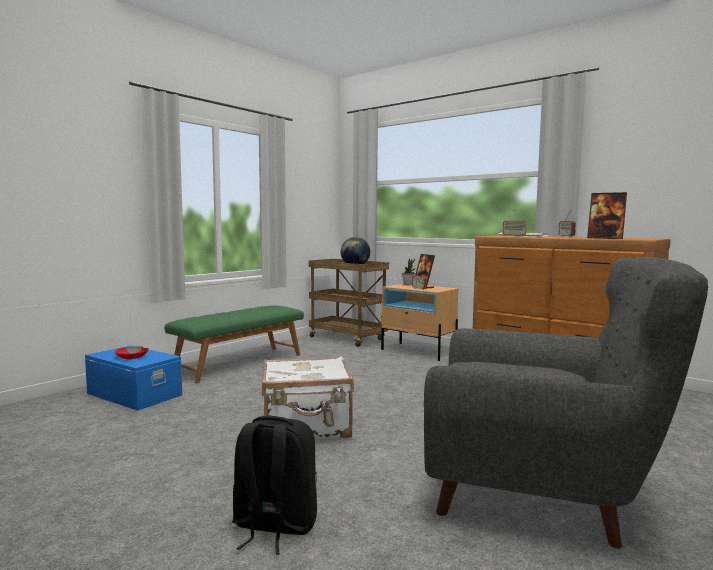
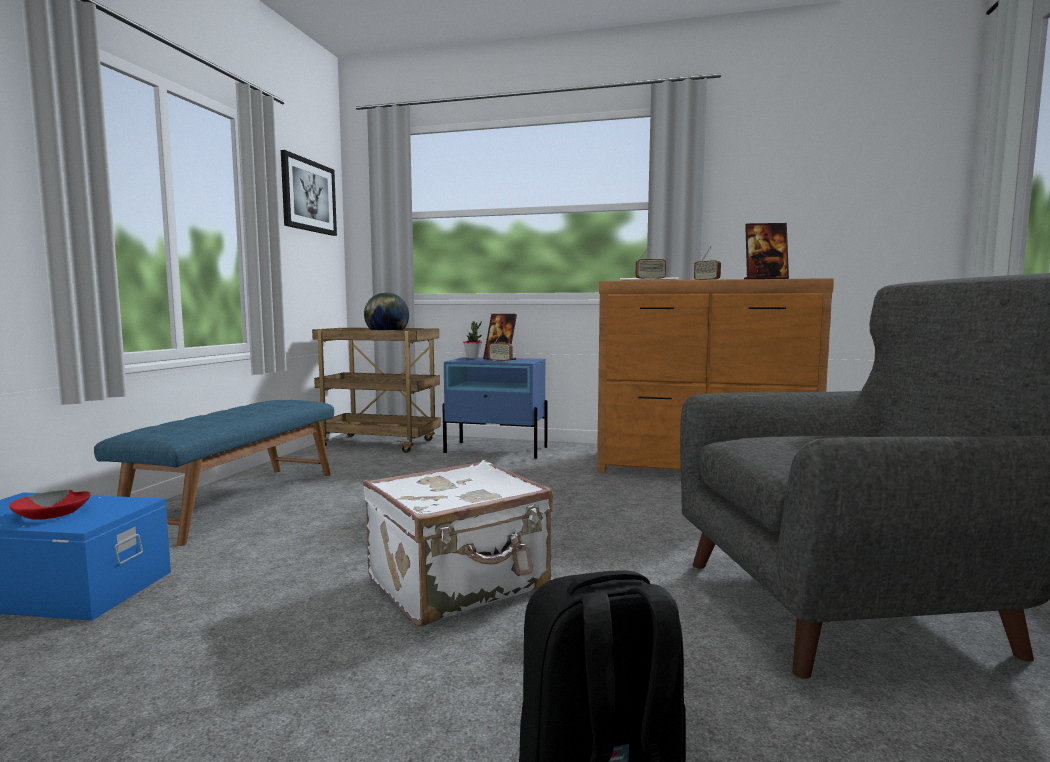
camera: 25 degrees left, 0 degrees up
green bench [164,306,304,383] -> blue bench [94,400,334,546]
beige nightstand [381,284,458,361] -> blue nightstand [442,357,548,459]
none -> picture [281,150,337,236]

